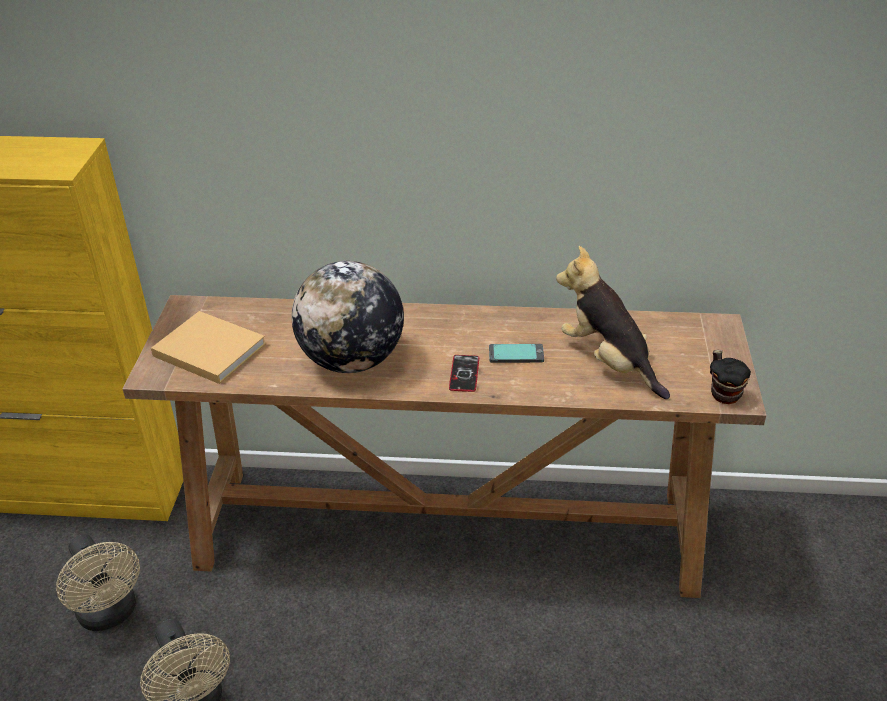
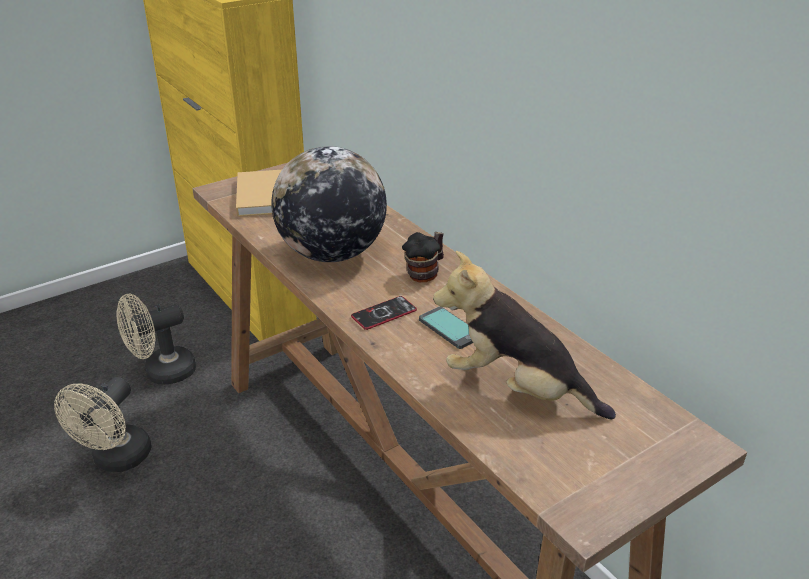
camera: 50 degrees right, 5 degrees down
beige fan [56,534,140,631] -> beige fan turned 45 degrees clockwise [116,294,196,385]
plush toy [556,246,670,399] -> plush toy turned 75 degrees counterclockwise [433,251,616,419]
mug [710,350,751,404] -> mug moved to [402,232,444,282]

